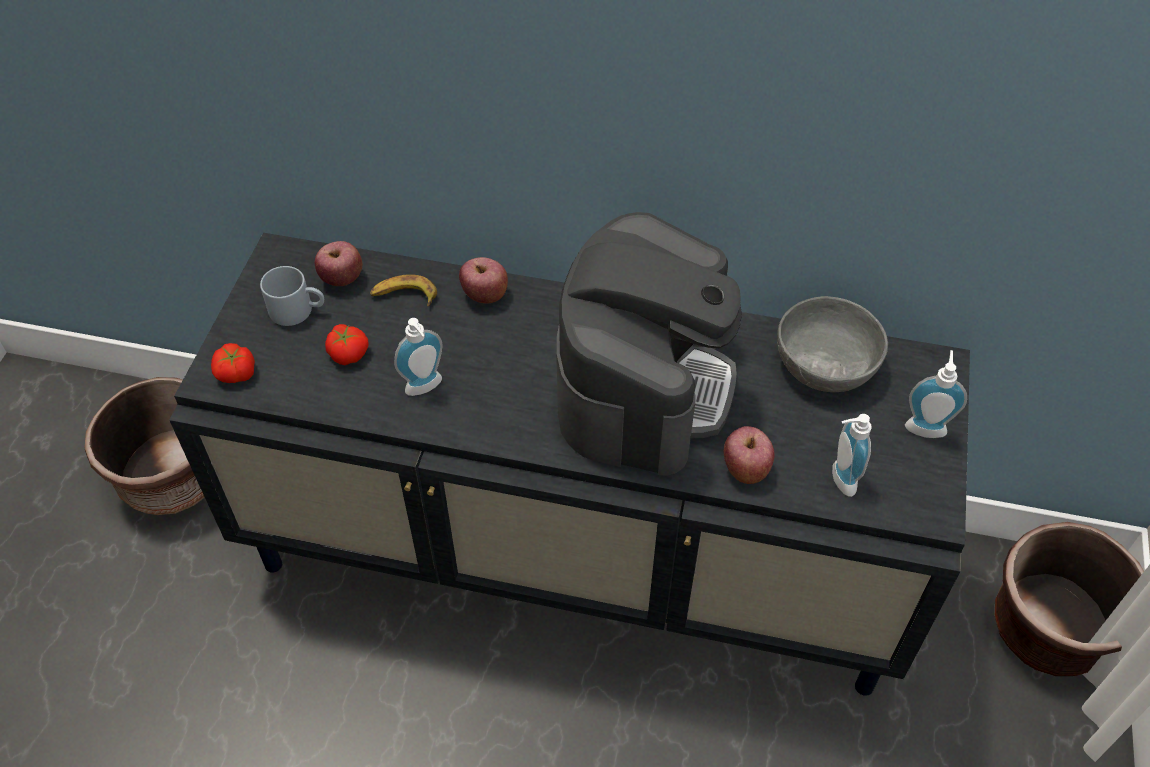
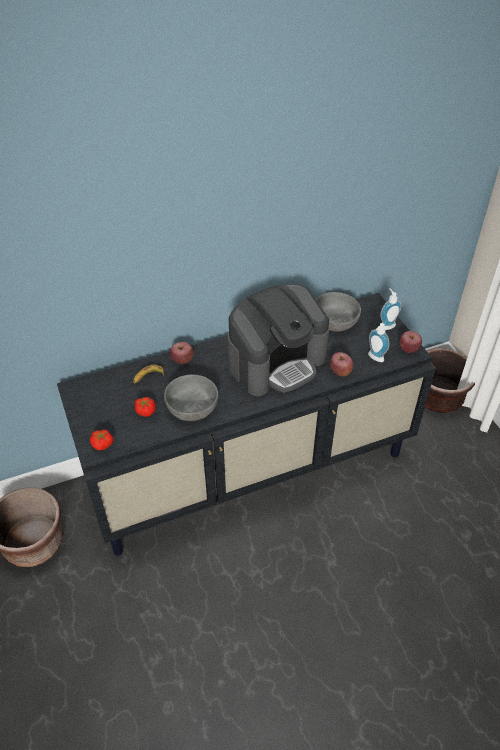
camera: 35 degrees left, 5 degrees down
grey mug [260,266,324,326] -> none
apple [315,241,362,286] -> apple moved to [400,331,422,353]
soap dispenser [394,318,443,396] -> grey bowl [164,375,218,421]
coffee machine [557,212,742,476] -> coffee machine turned 75 degrees clockwise [228,284,329,396]

